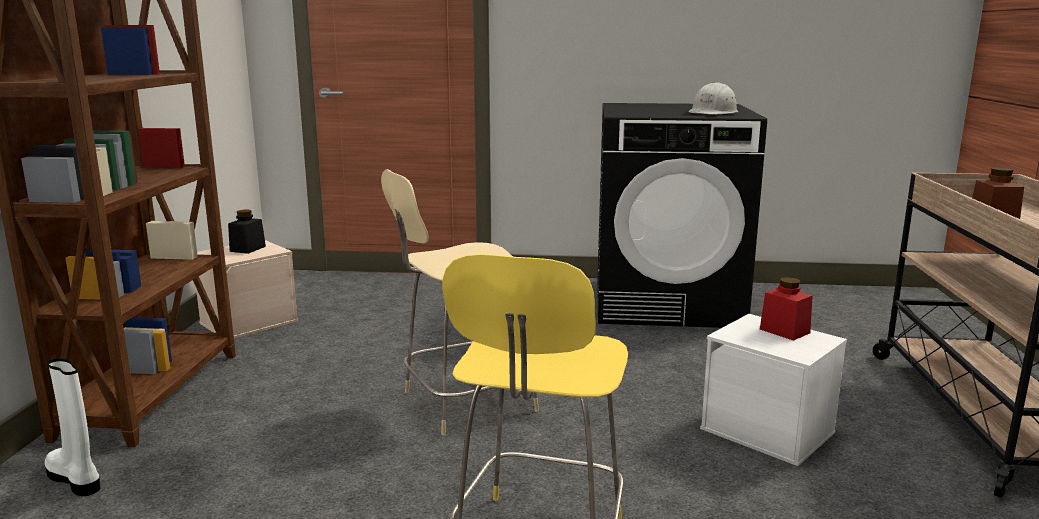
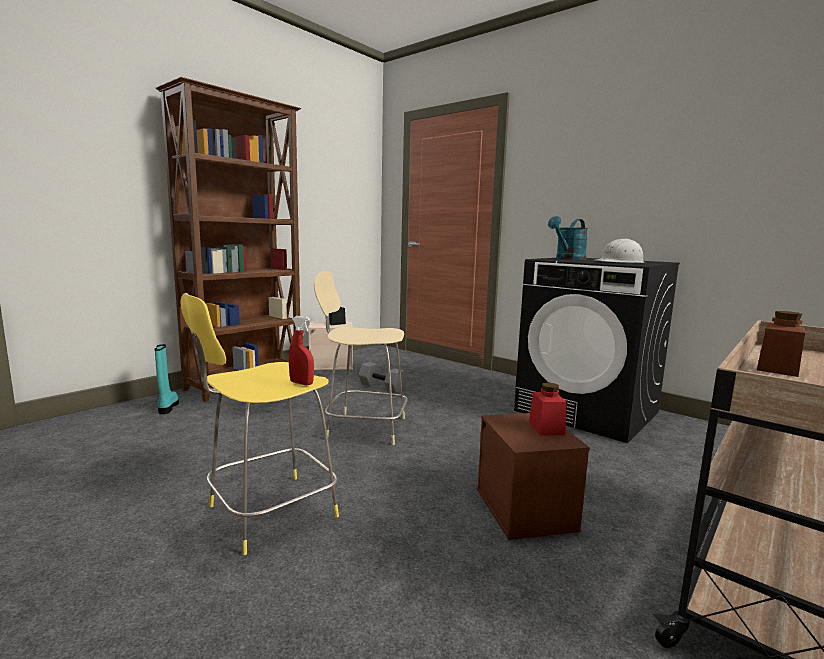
camera: 35 degrees right, 5 degrees down
white boot [44,358,100,496] -> turquoise boot [154,344,179,414]
white storage box [700,314,847,466] -> brown storage box [477,413,590,540]
none -> red spray bottle [289,316,314,385]
none -> grey dumbbell [359,362,407,394]
none -> turquoise watering can [548,216,588,260]

